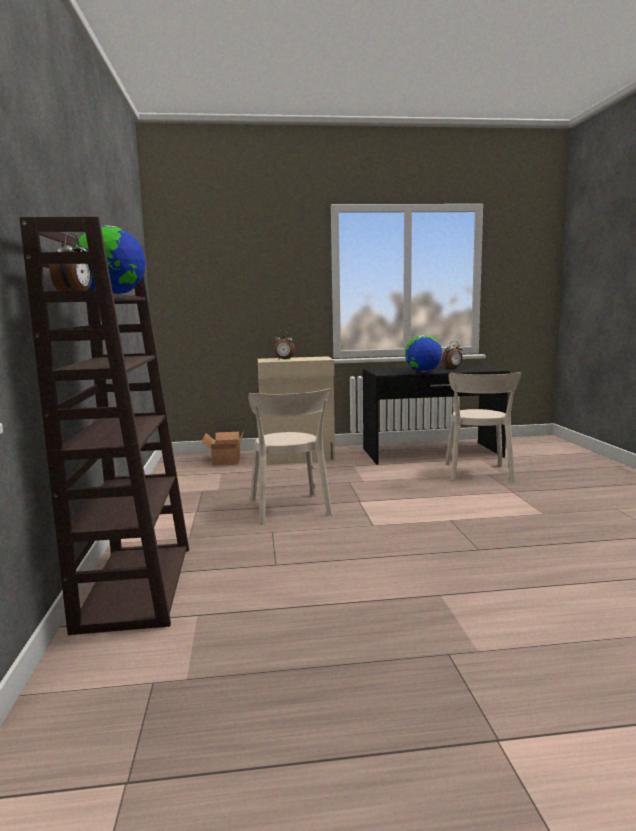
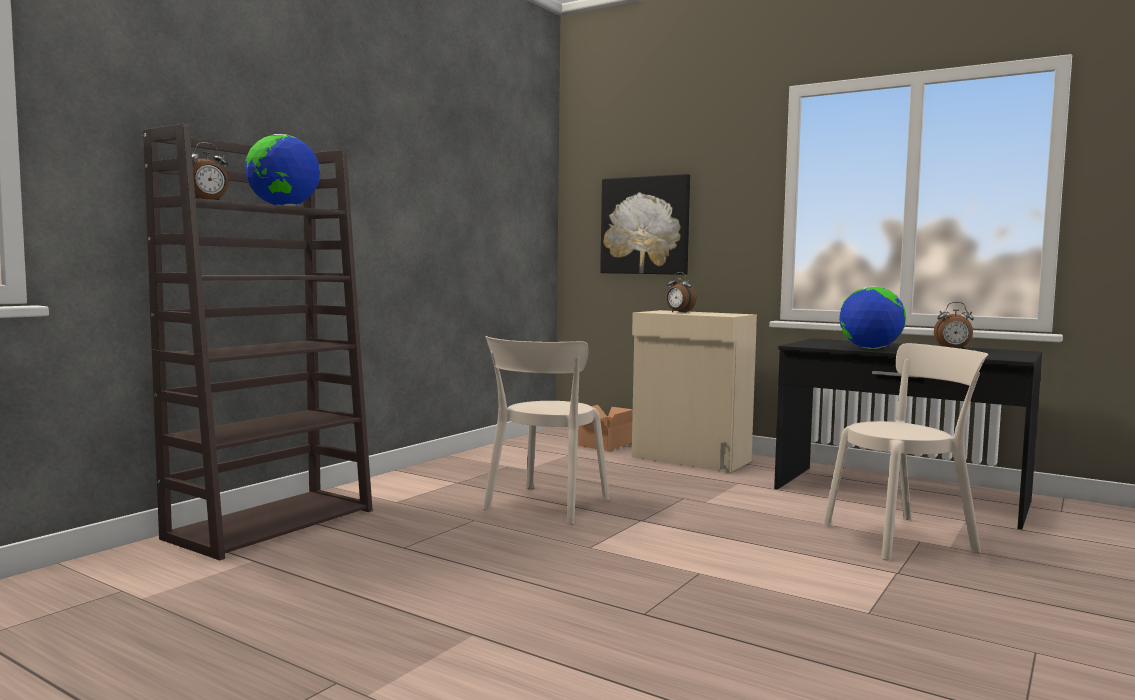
camera: 40 degrees right, 5 degrees down
beige chair [445,372,521,482] -> beige chair turned 150 degrees counterclockwise [823,343,988,560]
none -> picture [600,174,690,275]

